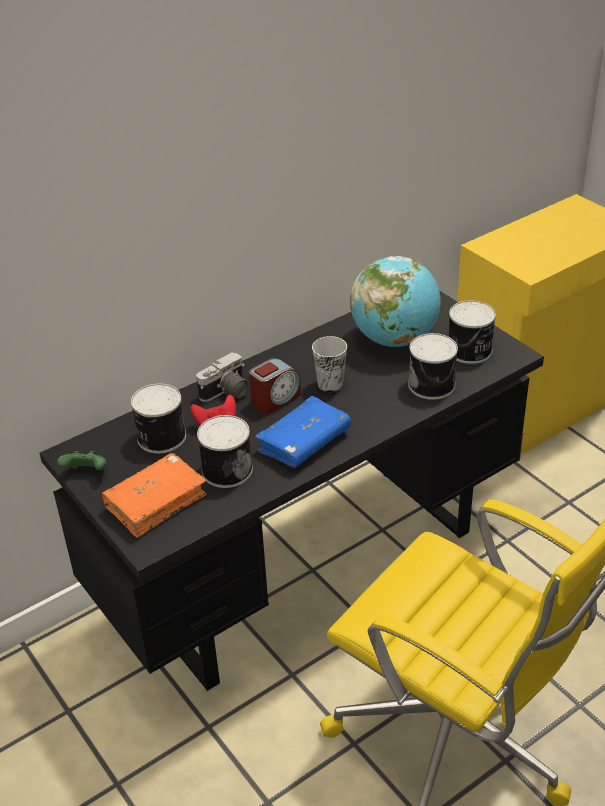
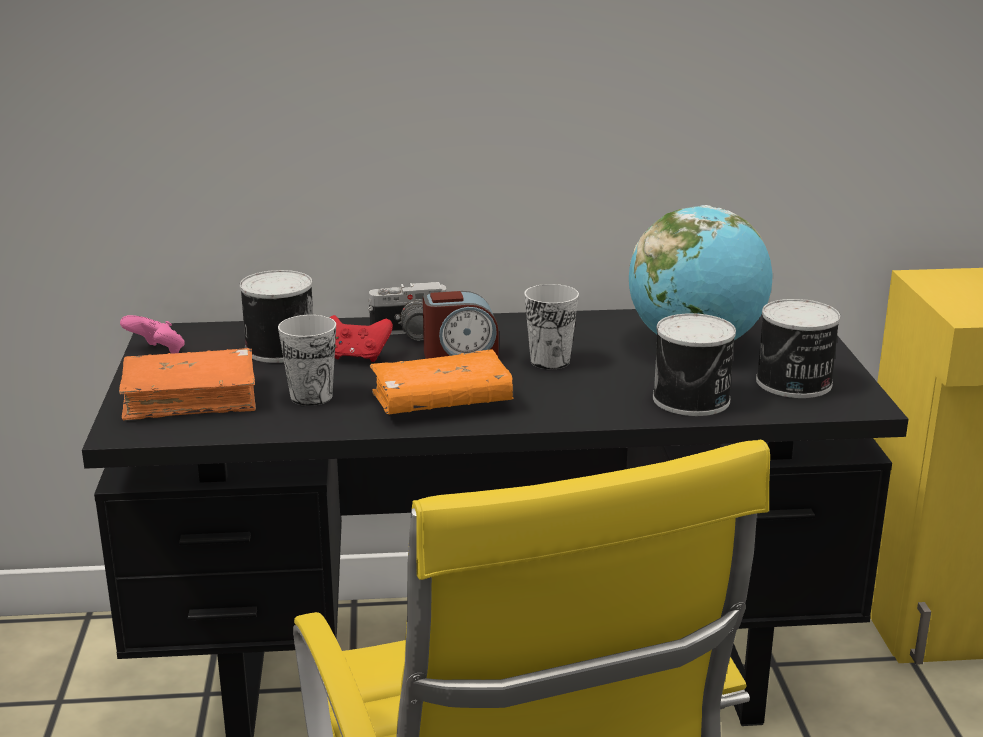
camera: 30 degrees right, 15 degrees down
green game controller [57,451,106,471] -> pink game controller [120,315,185,354]
can [197,415,253,488] -> cup [278,315,336,406]
blue book [255,396,351,468] -> orange book [370,349,513,414]

